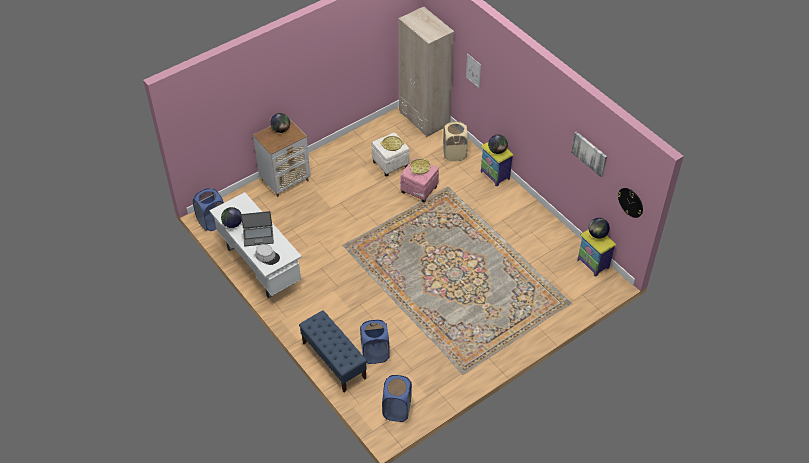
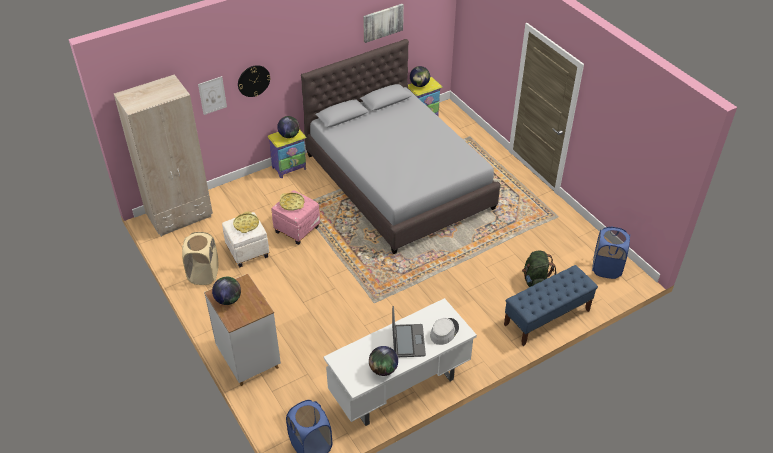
camera: 85 degrees left, 5 degrees down
blue laundry basket [360,319,390,364] -> green backpack [522,251,557,287]
beige laundry basket [443,121,468,161] -> beige laundry basket moved to [182,232,219,285]
wall clock [618,188,643,218] -> wall clock moved to [238,65,271,97]
none -> grey bed [301,39,500,254]

